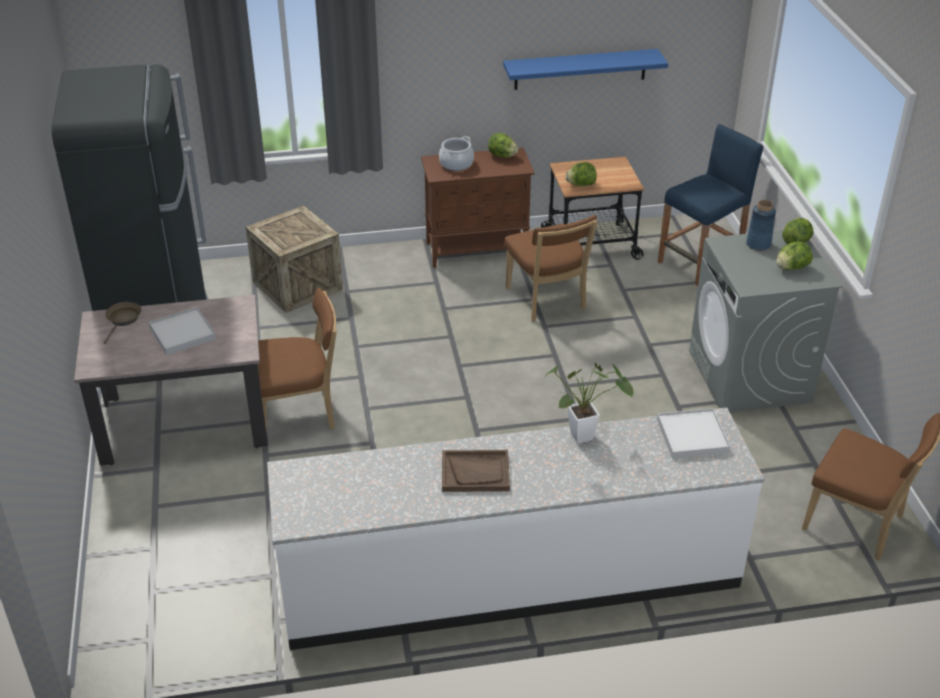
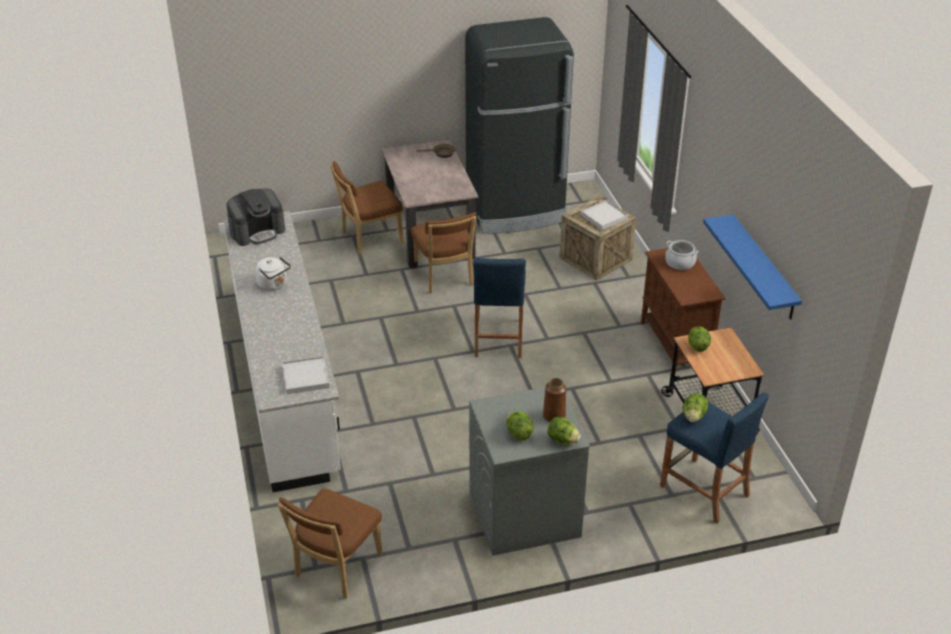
camera: 85 degrees right, 0 degrees up
white tray [149,307,216,355] -> white tray moved to [580,200,628,230]
brown tray [442,450,510,492] -> white kettle [255,257,291,291]
lettuce [488,133,518,158] -> lettuce moved to [683,393,708,423]
brown chair [505,215,598,321] -> brown chair moved to [330,161,403,254]
potted plant [544,363,634,443] -> none
blue vase [746,200,776,251] -> brown vase [543,378,566,422]
none -> coffee machine [227,188,285,246]
none -> blue stool [473,257,526,358]

